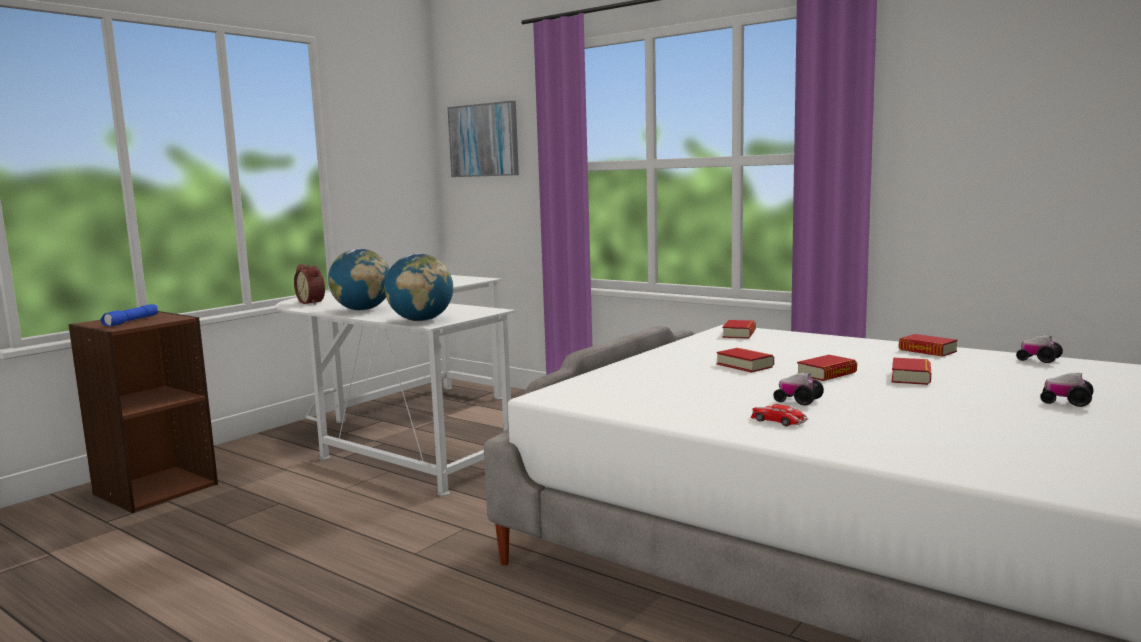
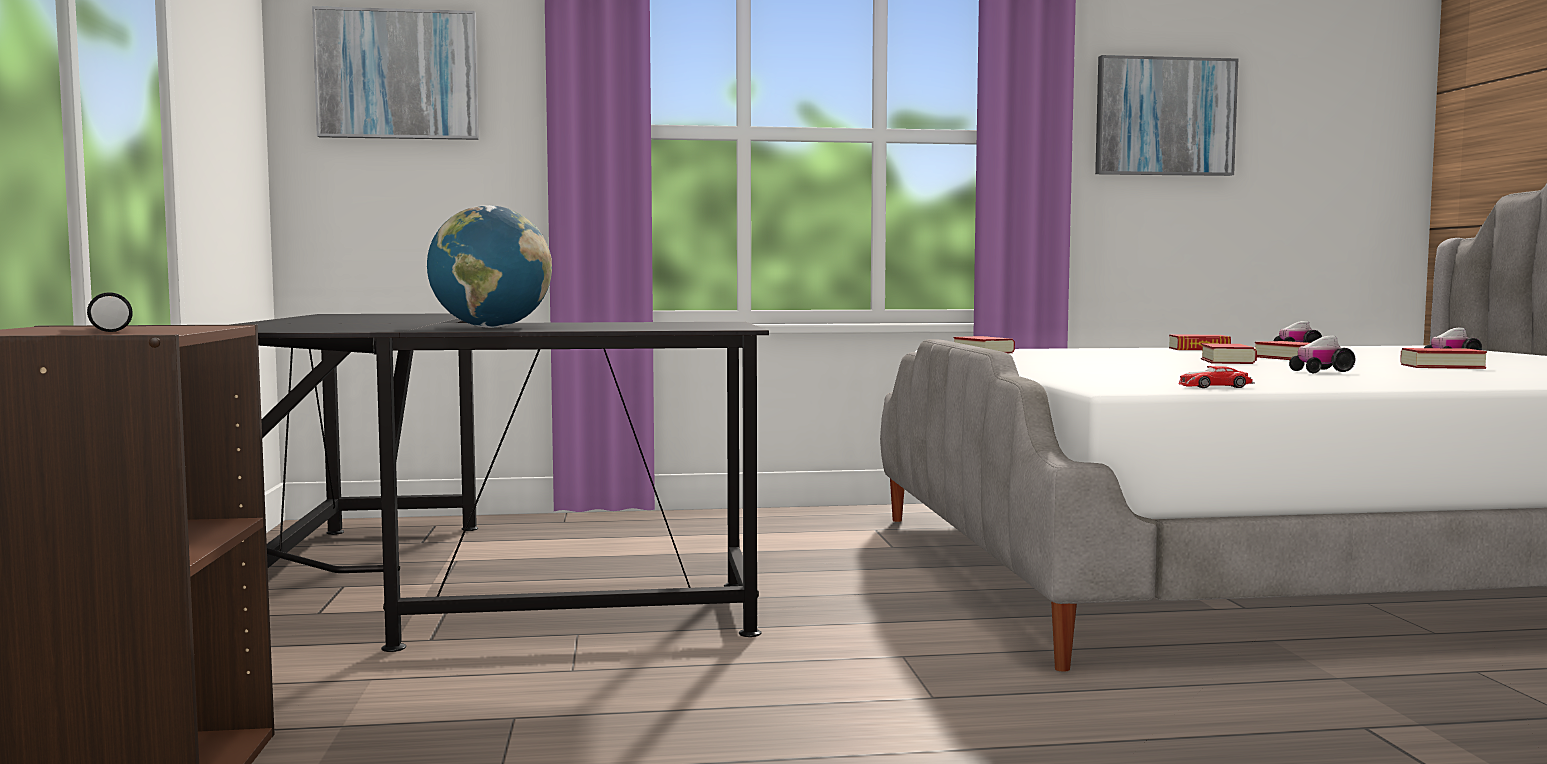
camera: 45 degrees left, 5 degrees down
blue flashlight [100,304,158,327] -> black flashlight [87,292,133,332]
white desk [276,275,515,496] -> black desk [230,314,769,652]
alarm clock [294,264,325,305] -> none
globe [384,254,453,321] -> none
book [717,348,774,373] -> book moved to [1400,348,1487,369]
toy car [751,404,808,426] -> toy car moved to [1178,366,1255,388]
none -> picture [1095,55,1238,176]

